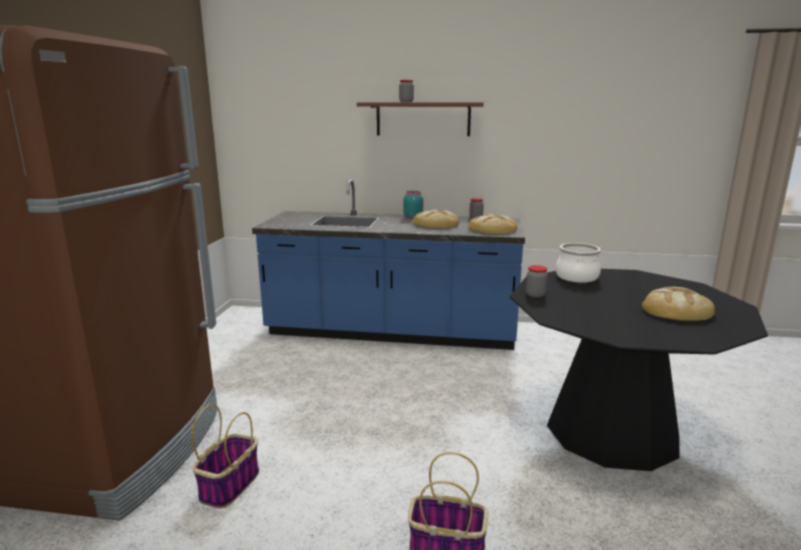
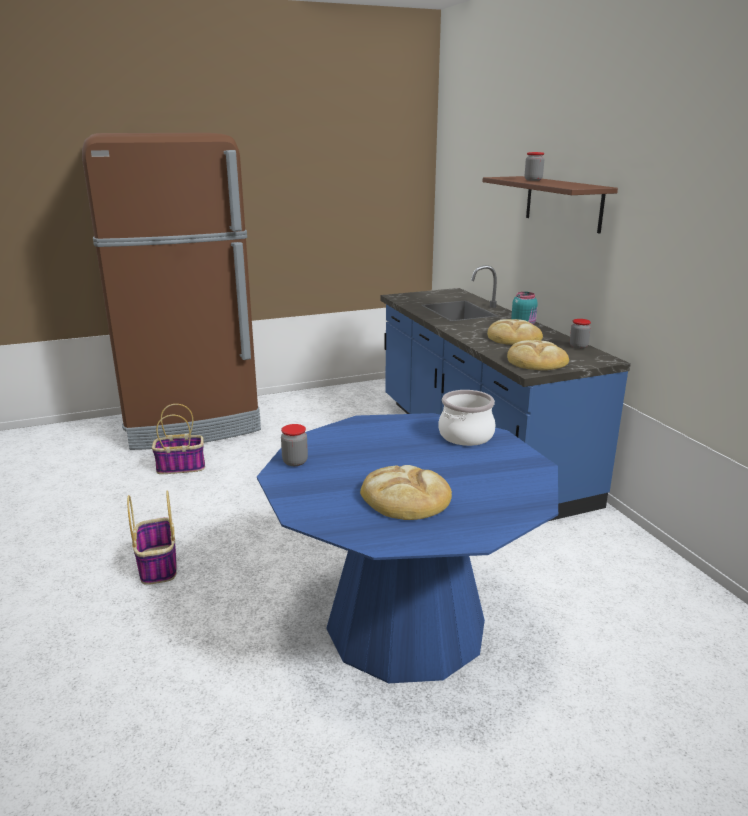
camera: 60 degrees right, 5 degrees up
black dining table [510,269,768,471] -> blue dining table [257,413,558,683]
jar [526,265,548,298] -> jar moved to [281,424,308,466]

